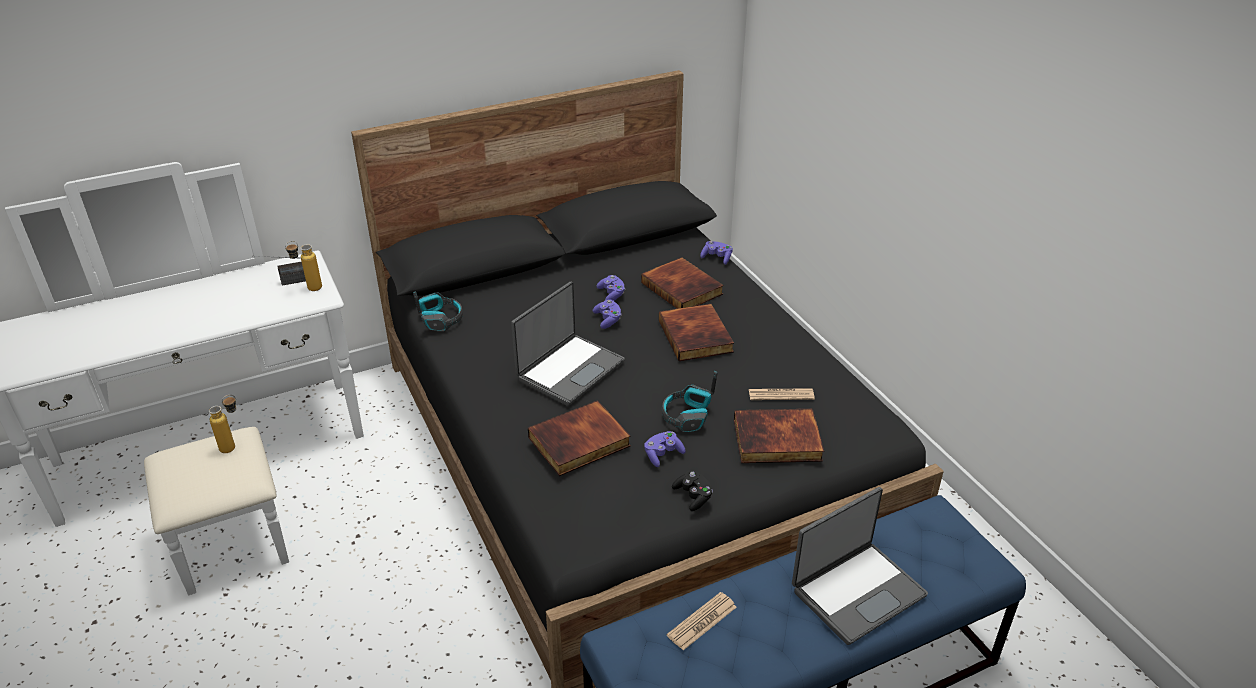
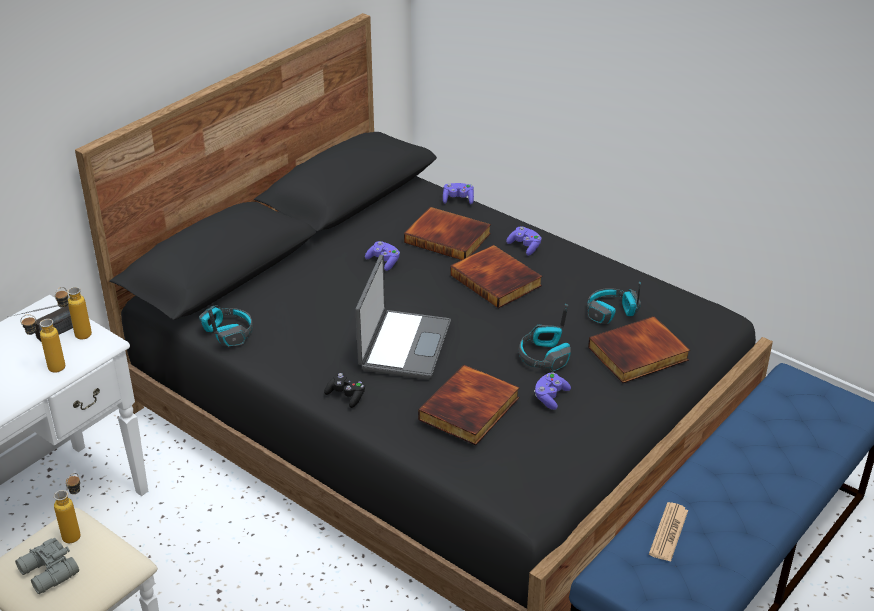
camera: 25 degrees left, 0 degrees up
purple game controller [593,300,621,329] -> purple game controller moved to [506,226,542,256]
black game controller [672,470,713,511] -> black game controller moved to [324,372,365,408]
newspaper [749,388,815,400] -> headphones [587,282,641,324]
laptop [792,487,928,645] -> none
none -> grey binoculars [15,538,79,594]
none -> bottle [20,314,65,373]

